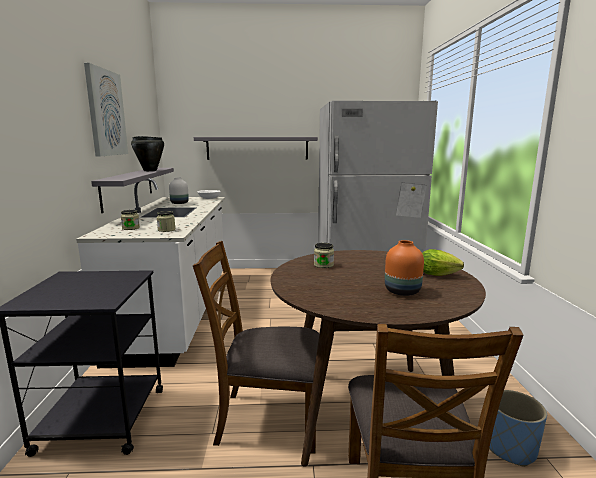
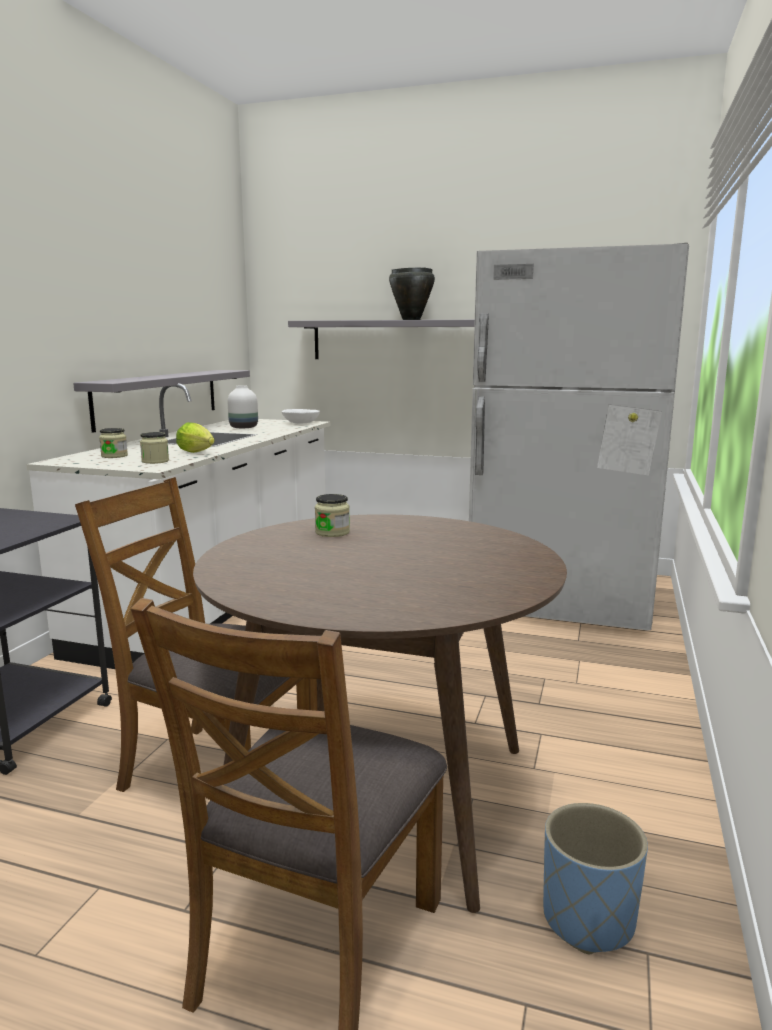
camera: 20 degrees right, 0 degrees up
picture [84,63,128,157] -> none
black cooking pot [131,136,164,171] -> black cooking pot moved to [389,267,435,320]
orange vase [385,240,424,296] -> none
lettuce [422,249,464,276] -> lettuce moved to [176,422,215,453]

